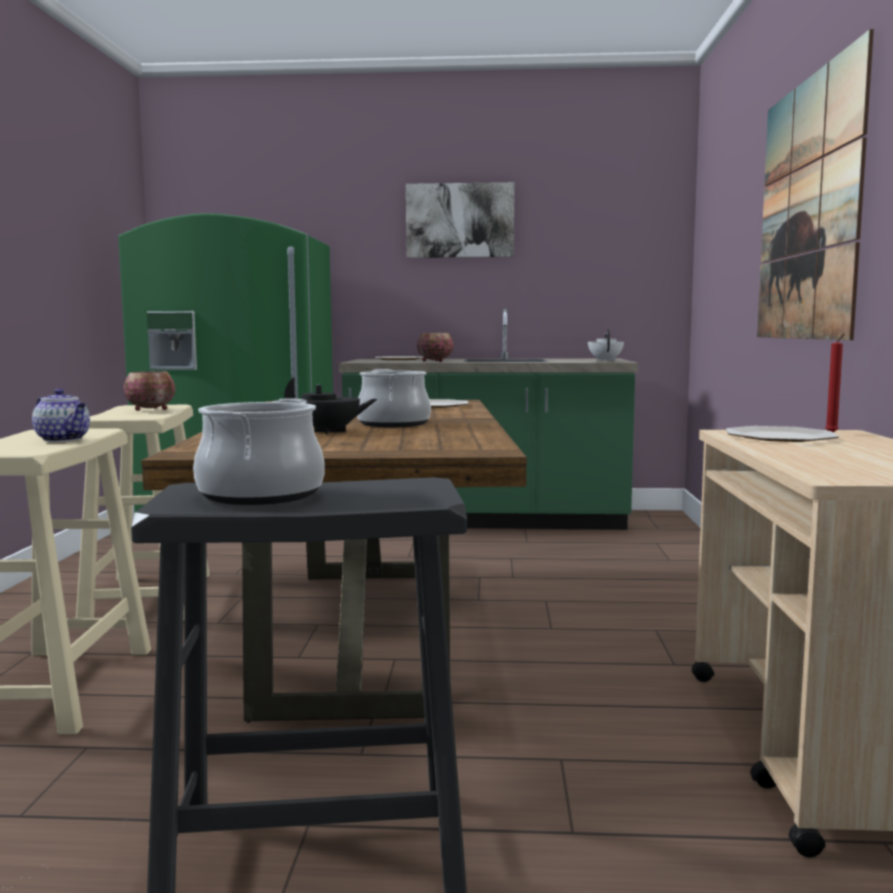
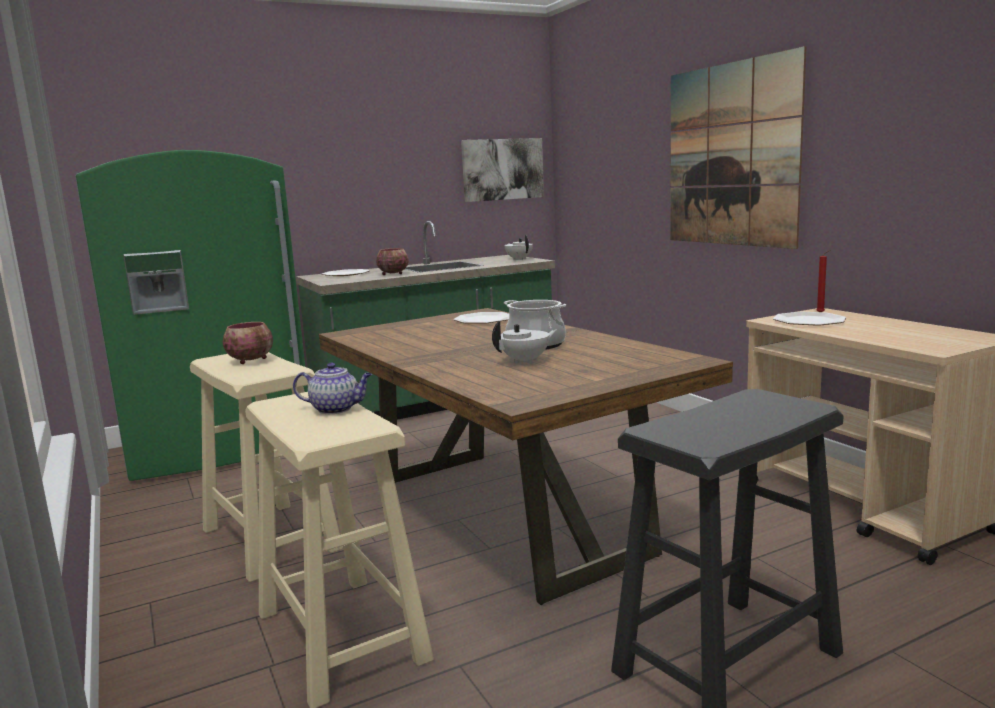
camera: 30 degrees left, 5 degrees up
cooking pot [193,398,325,505] -> none
black teapot [284,377,377,434] -> white teapot [492,321,557,364]
picture [406,182,514,258] -> picture moved to [461,138,544,202]

